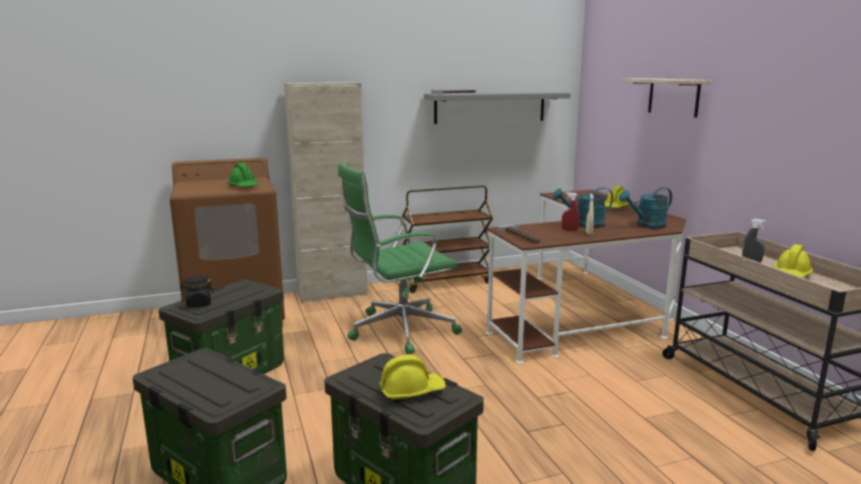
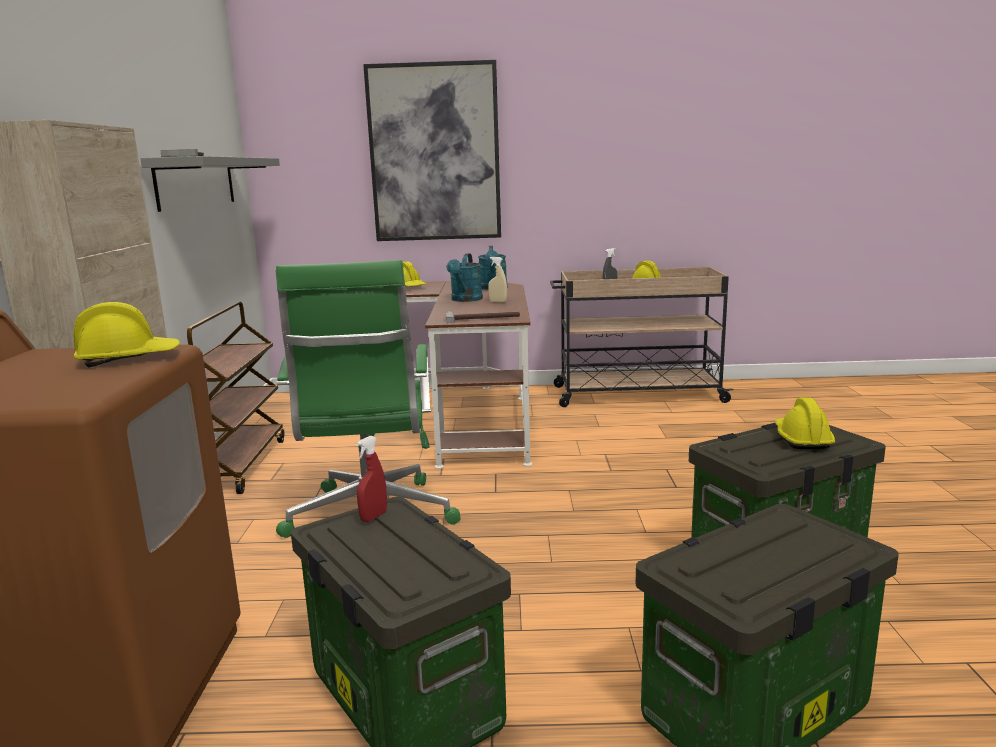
camera: 70 degrees left, 0 degrees up
black jar [180,276,214,308] -> none
green hard hat [227,163,259,187] -> yellow hard hat [73,302,181,367]
red spray bottle [562,192,579,231] -> red spray bottle moved to [356,436,387,522]
shelf [621,78,712,117] -> picture [363,60,501,241]

